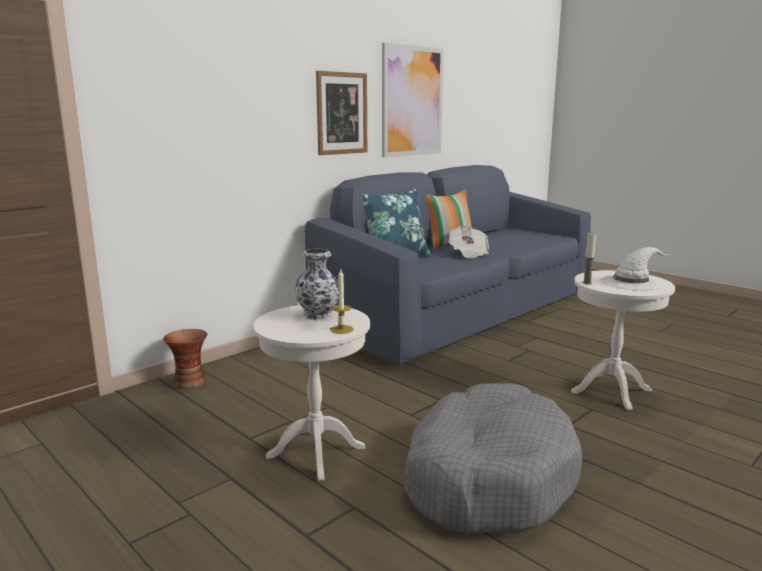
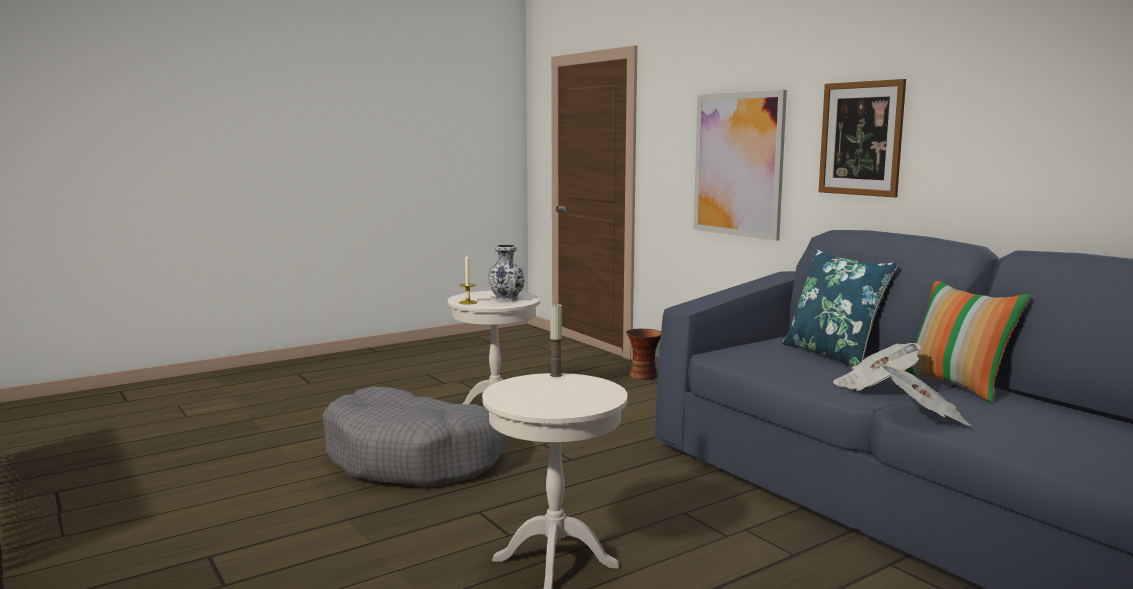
camera: 100 degrees right, 5 degrees down
picture [382,43,444,157] -> picture moved to [694,90,787,241]
white hat [601,247,669,291] -> none
none -> newspaper [880,364,971,426]

